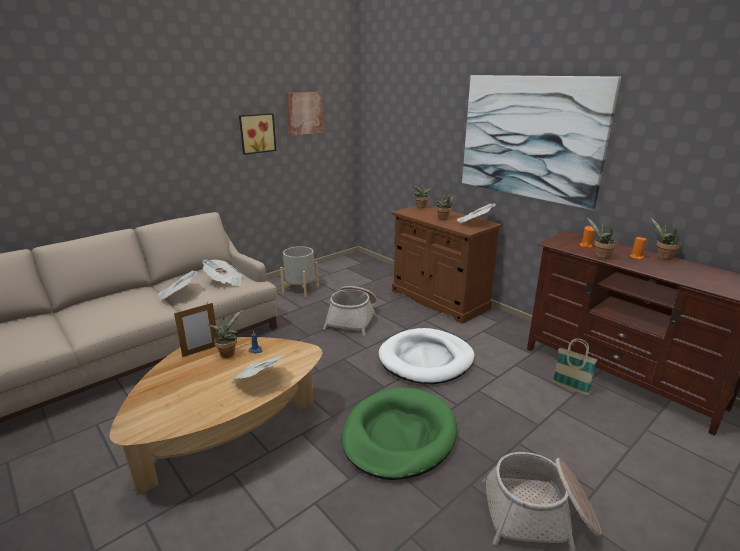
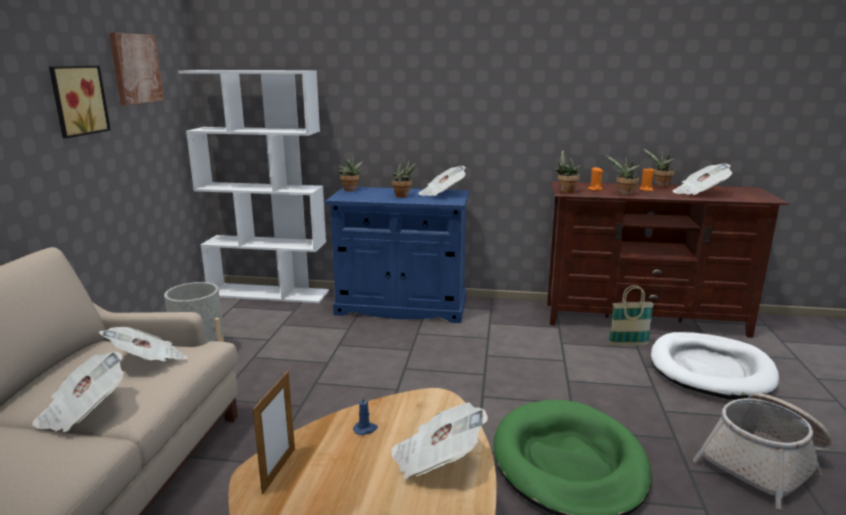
camera: 40 degrees left, 5 degrees down
potted plant [208,310,243,358] -> potted plant moved to [554,150,581,193]
basket [323,286,377,336] -> none
white dog bed [379,328,475,384] -> white dog bed moved to [651,332,779,400]
brown cabinet [392,204,502,324] -> blue cabinet [326,187,469,323]
picture [462,75,621,210] -> none
none -> white bookcase [178,70,329,303]
none -> newspaper [673,164,732,195]

